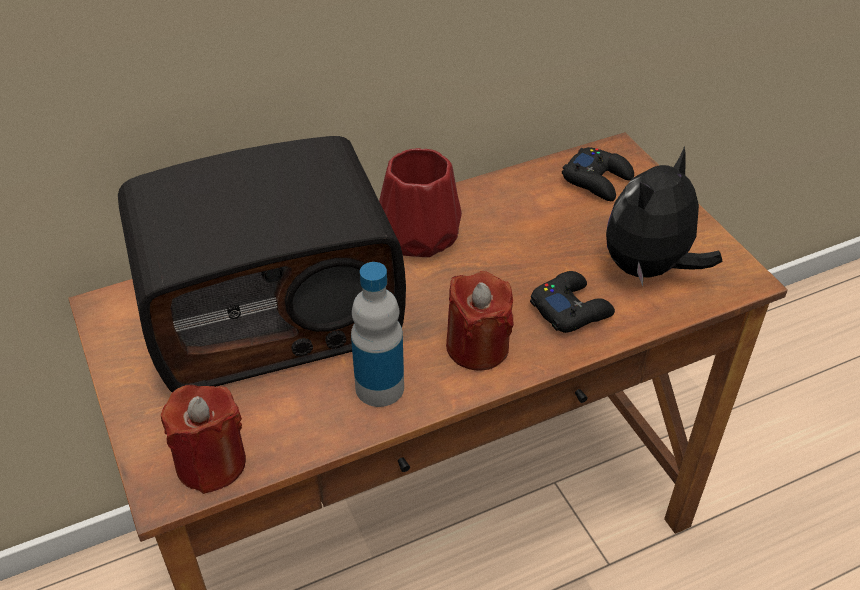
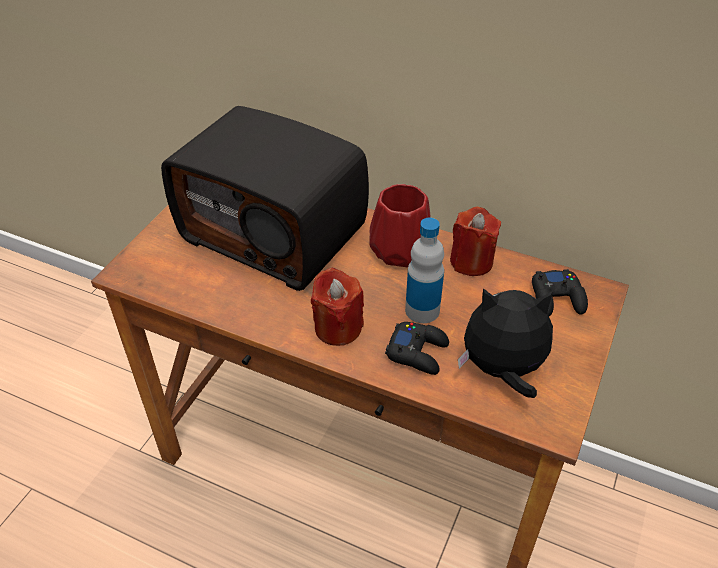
camera: 50 degrees right, 0 degrees up
red candle [161,385,246,494] -> red candle moved to [450,207,501,276]
bottle [351,262,404,407] -> bottle moved to [405,218,444,323]

